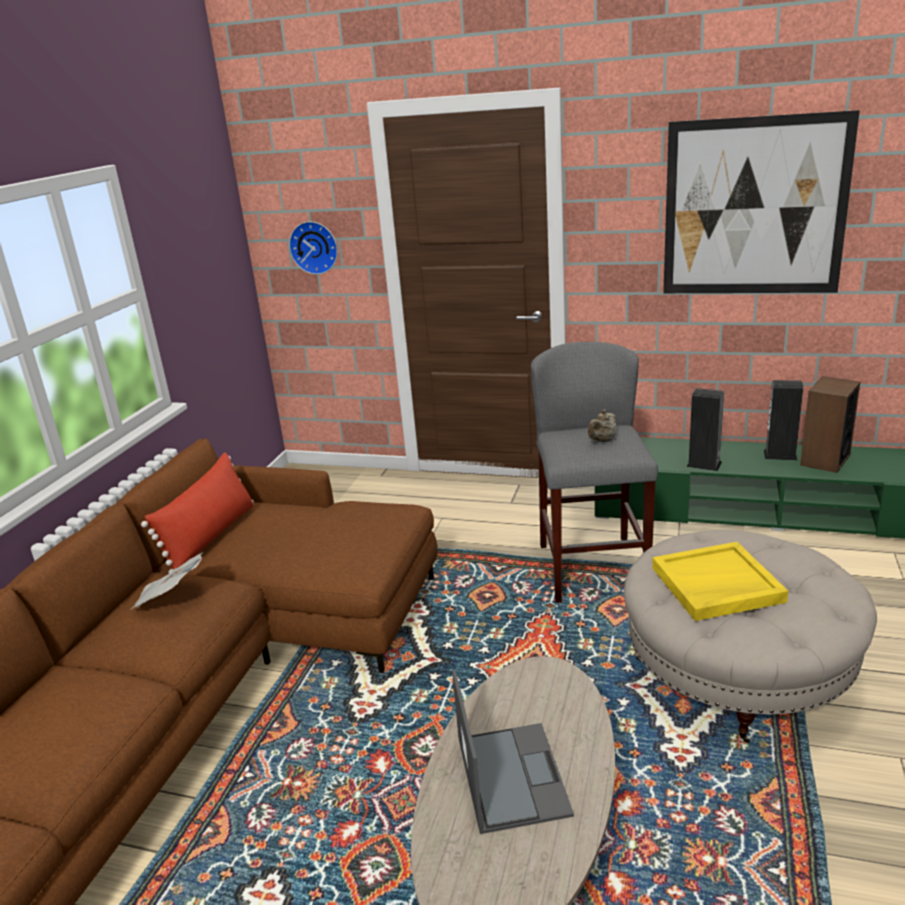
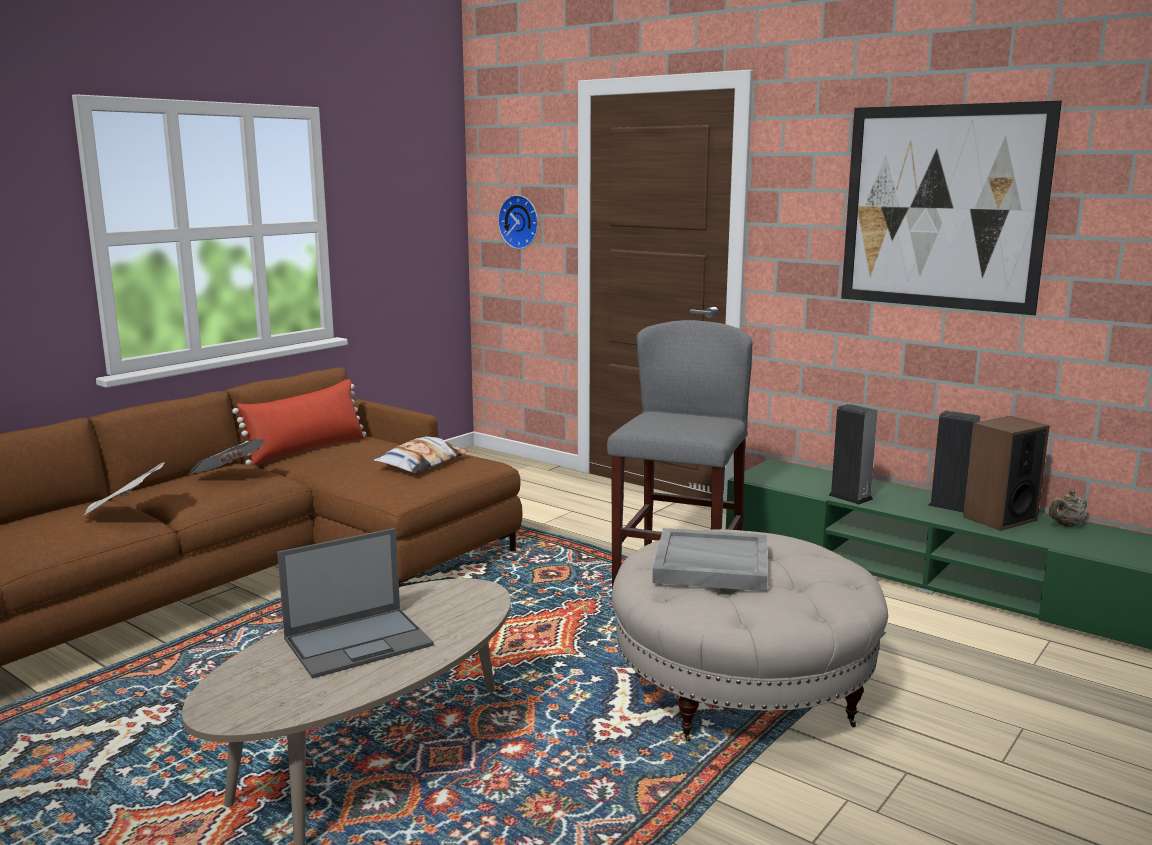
camera: 20 degrees right, 10 degrees down
laptop [452,670,574,834] -> laptop turned 45 degrees clockwise [277,528,434,679]
beige teapot [588,409,617,442] -> beige teapot moved to [1049,490,1087,527]
yellow tray [652,542,788,621] -> grey tray [652,528,768,591]
none -> newspaper [83,462,164,516]
none -> pillow [374,437,468,473]

